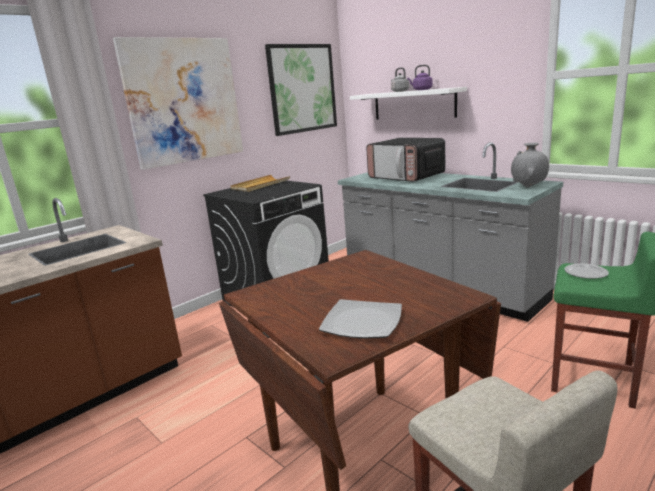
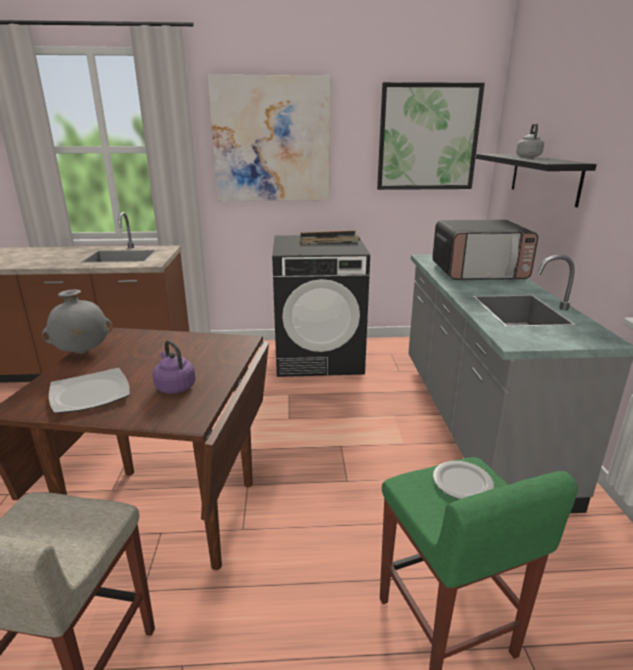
camera: 40 degrees right, 5 degrees up
beige tray [230,175,290,192] -> black tray [300,231,360,243]
white shelf [350,87,467,120] -> black shelf [476,154,597,207]
microwave [366,138,445,182] -> microwave turned 90 degrees counterclockwise [432,220,538,280]
purple kettle [407,65,433,90] -> purple kettle moved to [153,340,195,394]
grey vase [511,143,549,188] -> grey vase moved to [42,289,113,354]

